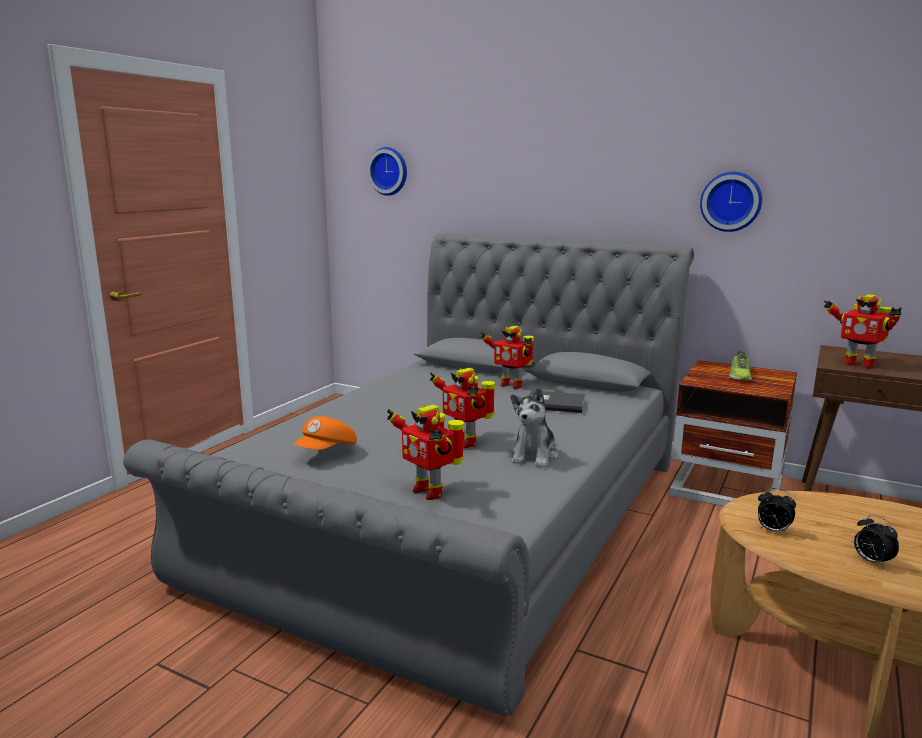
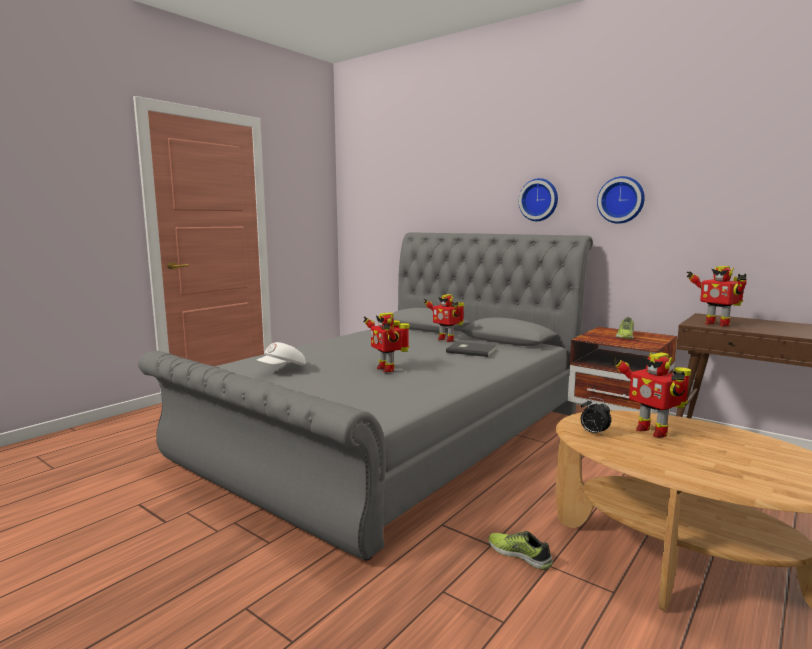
camera: 10 degrees right, 5 degrees down
orange cap [294,416,357,450] -> white cap [257,342,306,365]
wall clock [367,147,407,196] -> wall clock moved to [519,178,558,221]
toy robot [387,405,464,500] -> toy robot moved to [613,352,691,438]
plush toy [511,388,558,467] -> none
alarm clock [854,514,899,568] -> none
none -> shoe [488,531,553,570]

